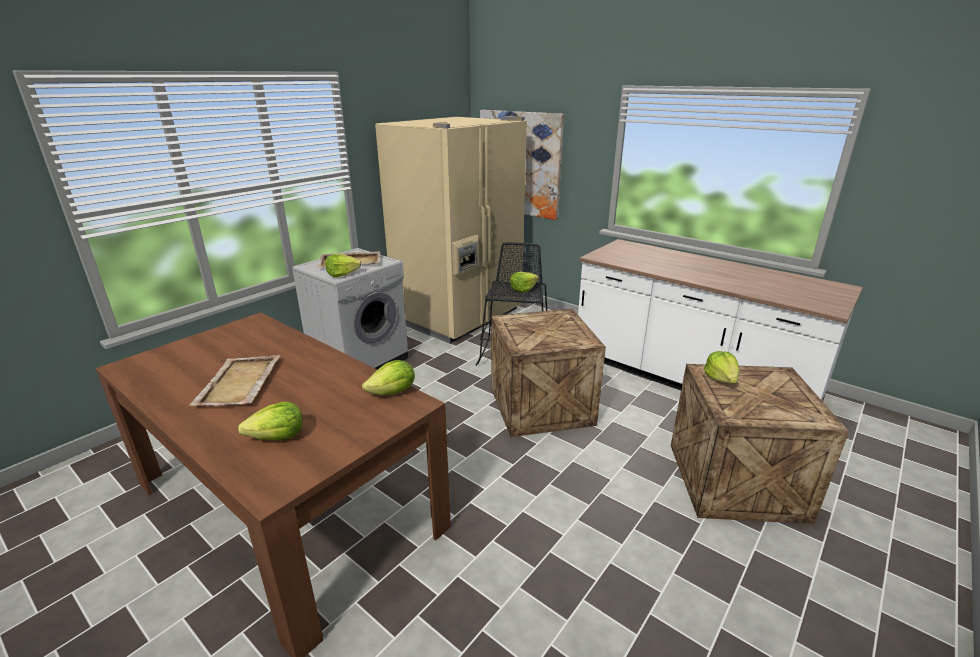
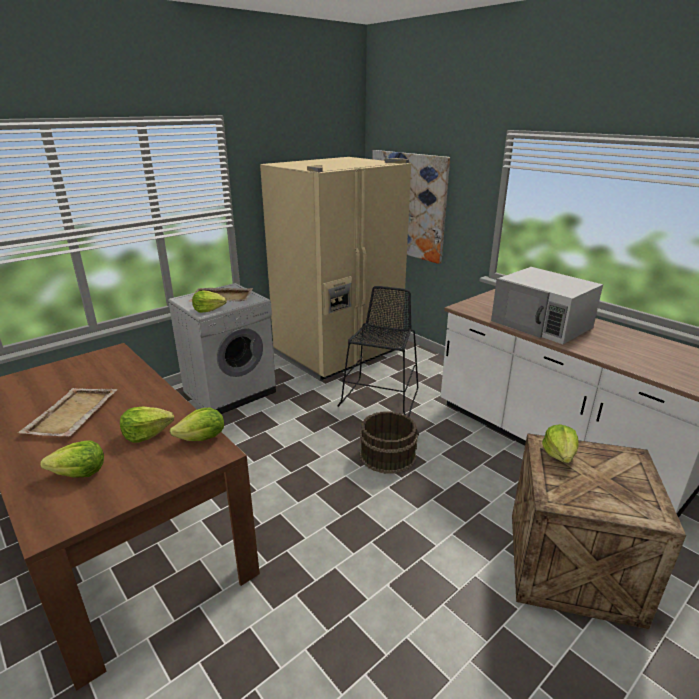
camera: 10 degrees right, 0 degrees up
crate [491,309,606,437] -> brown bucket [360,411,419,474]
lettuce [510,272,539,292] -> lettuce moved to [120,406,174,443]
none -> white microwave [491,267,603,344]

